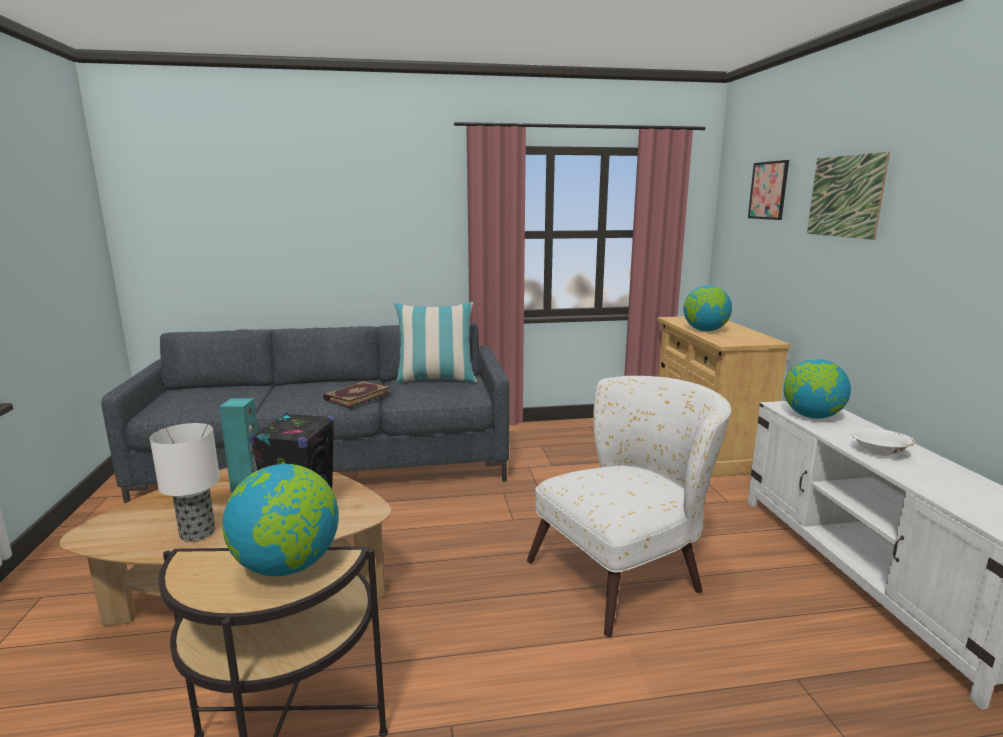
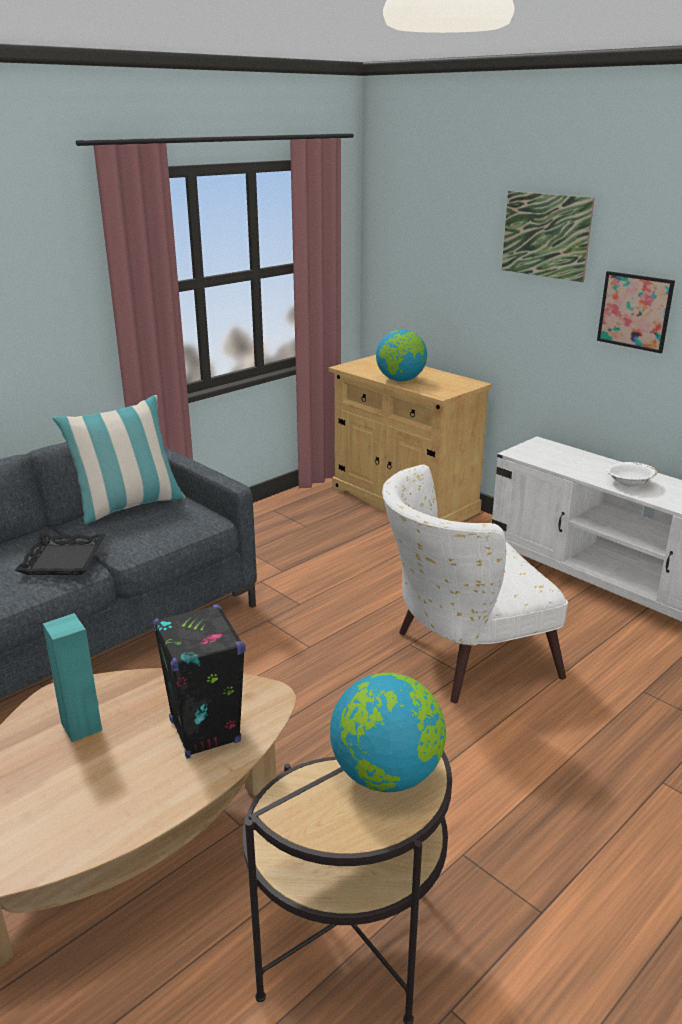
camera: 35 degrees left, 10 degrees up
table lamp [150,423,220,542] -> none
book [323,381,390,408] -> black tray [15,534,105,575]
white armchair [527,376,731,637] -> white armchair turned 135 degrees counterclockwise [382,464,568,704]
picture [748,160,789,220] -> picture moved to [597,271,675,353]
globe [784,359,851,419] -> none

